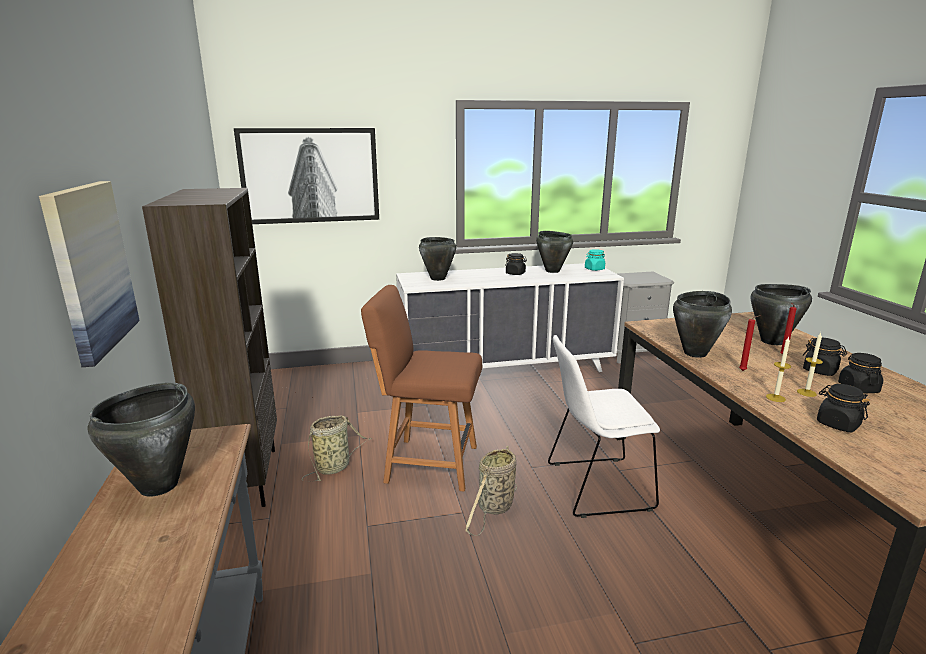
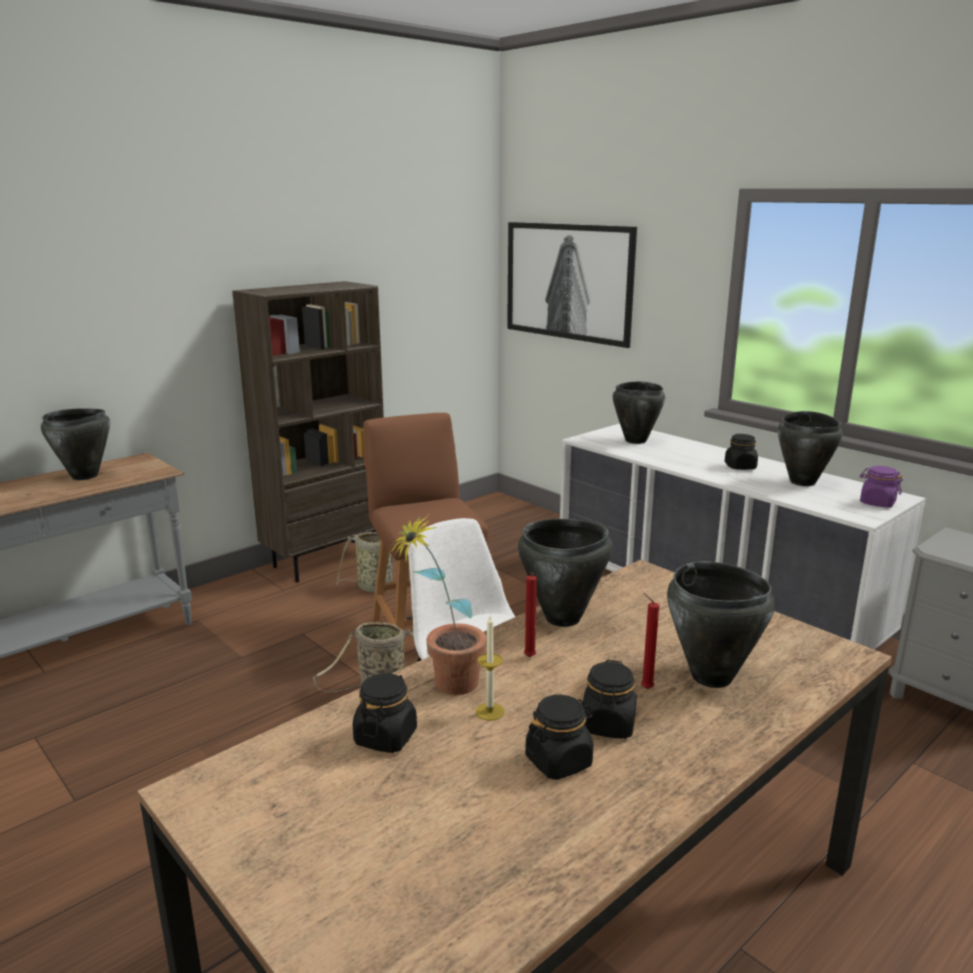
camera: 60 degrees right, 0 degrees up
picture [39,181,140,367] -> none
turquoise jar [585,249,605,271] -> purple jar [860,466,903,508]
candle [766,337,791,402] -> potted plant [389,513,486,695]

